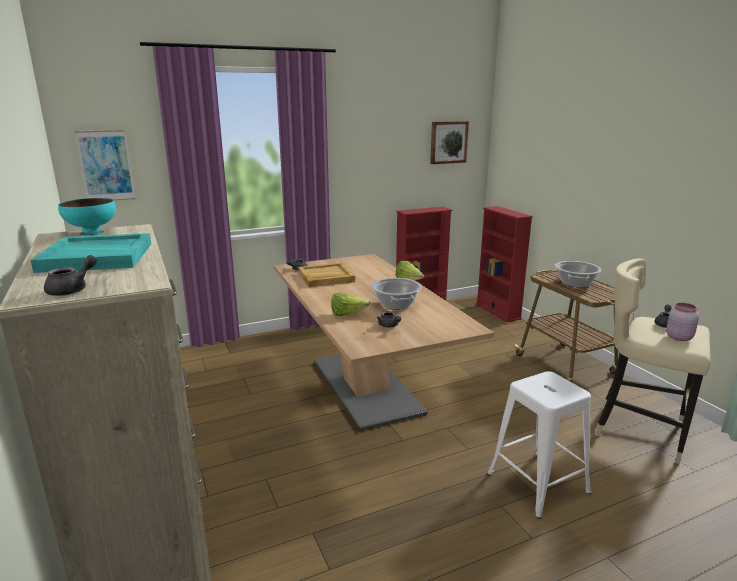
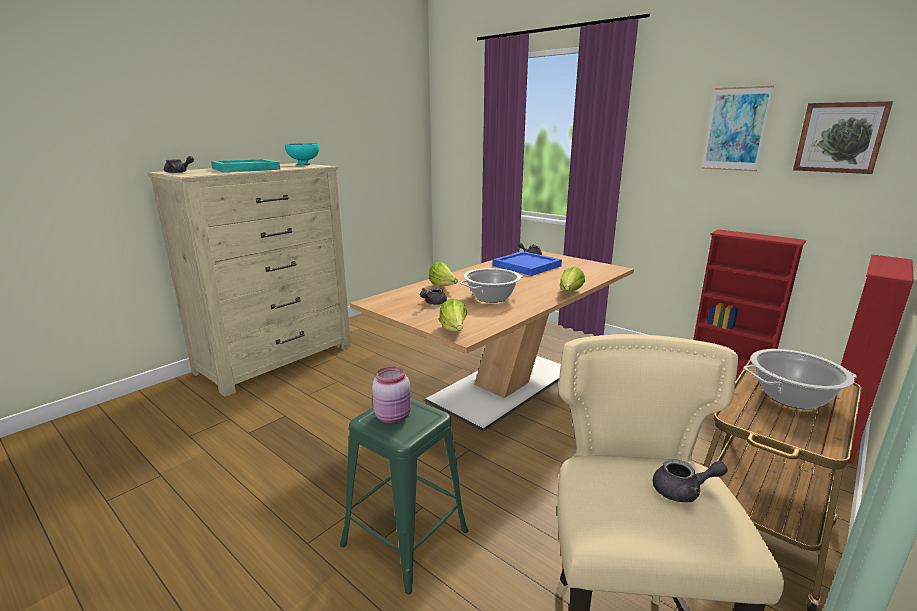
camera: 65 degrees right, 0 degrees up
picture [75,130,136,201] -> picture moved to [702,86,774,171]
beige tray [298,263,355,287] -> blue tray [493,251,562,276]
white stool [488,371,591,519] -> green stool [340,398,468,594]
pink jar [666,303,699,341] -> pink jar moved to [372,366,411,424]
none -> lettuce [439,298,467,332]

